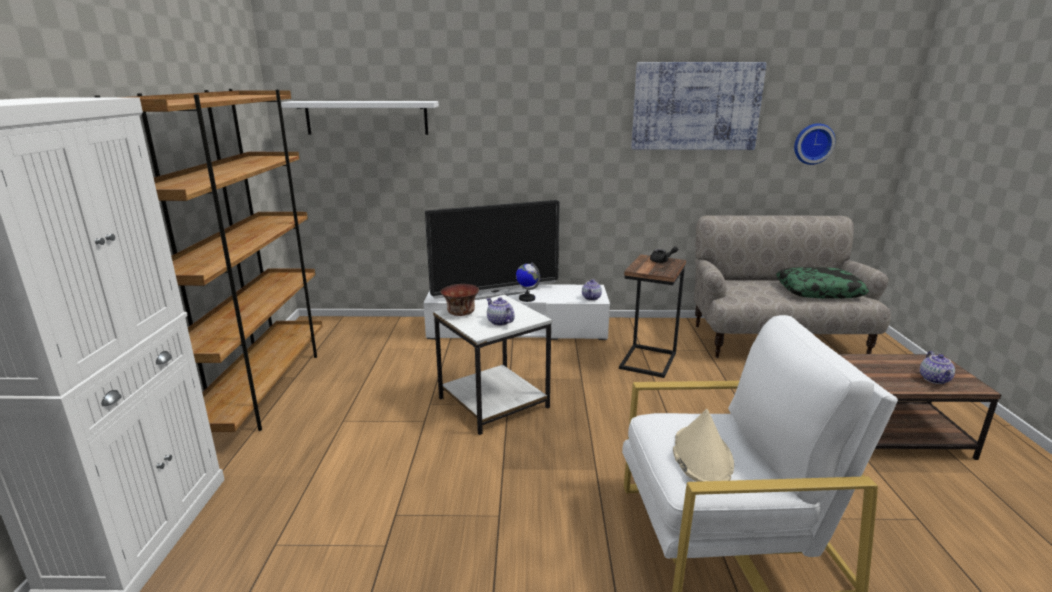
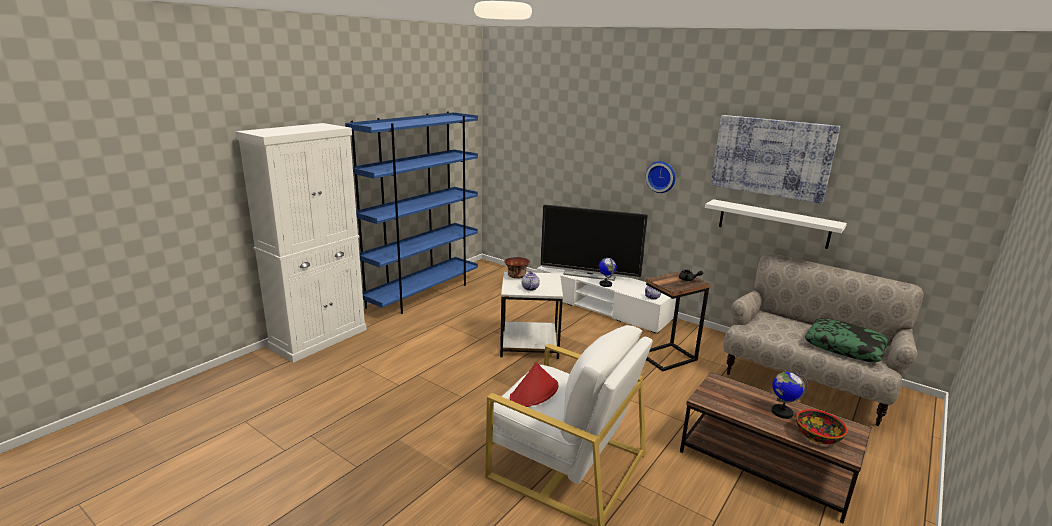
camera: 35 degrees right, 0 degrees up
brown bookcase [94,89,322,432] -> blue bookcase [345,112,478,314]
white shelf [281,101,439,135] -> white shelf moved to [705,199,847,249]
beige hat [673,409,734,482] -> red hat [510,362,558,407]
wall clock [794,123,836,165] -> wall clock moved to [645,161,675,193]
teapot [920,351,955,384] -> bowl [796,409,847,444]
none -> globe [772,372,808,419]

